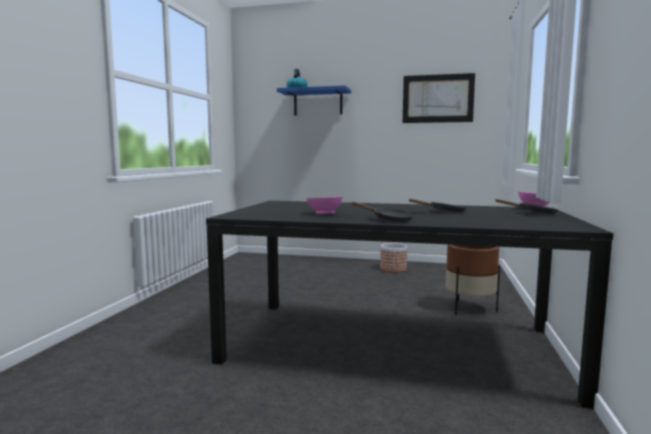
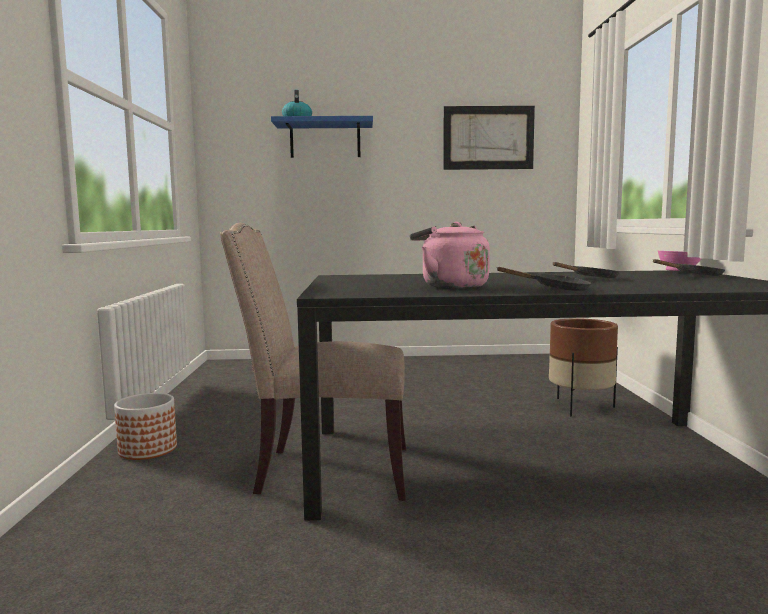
camera: 15 degrees left, 0 degrees up
pink bowl [306,196,343,214] -> pink kettle [410,222,490,289]
planter [380,243,407,273] -> planter moved to [114,393,177,460]
none -> beige chair [220,223,406,501]

